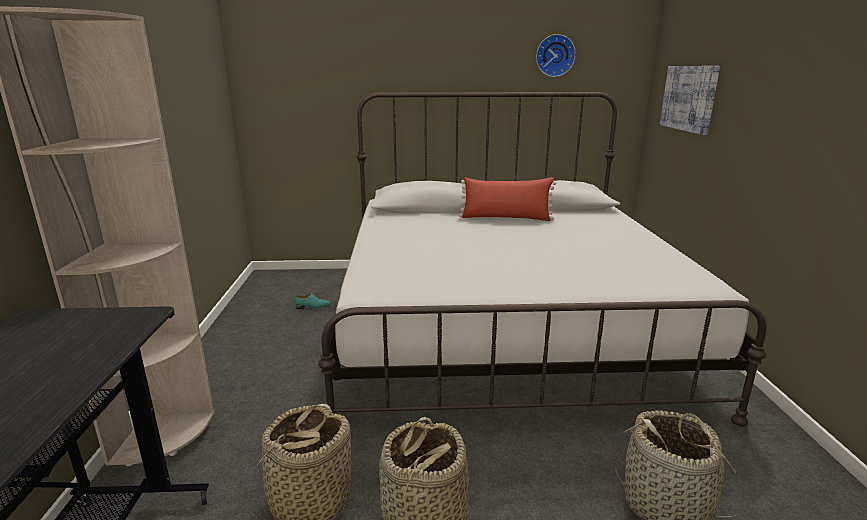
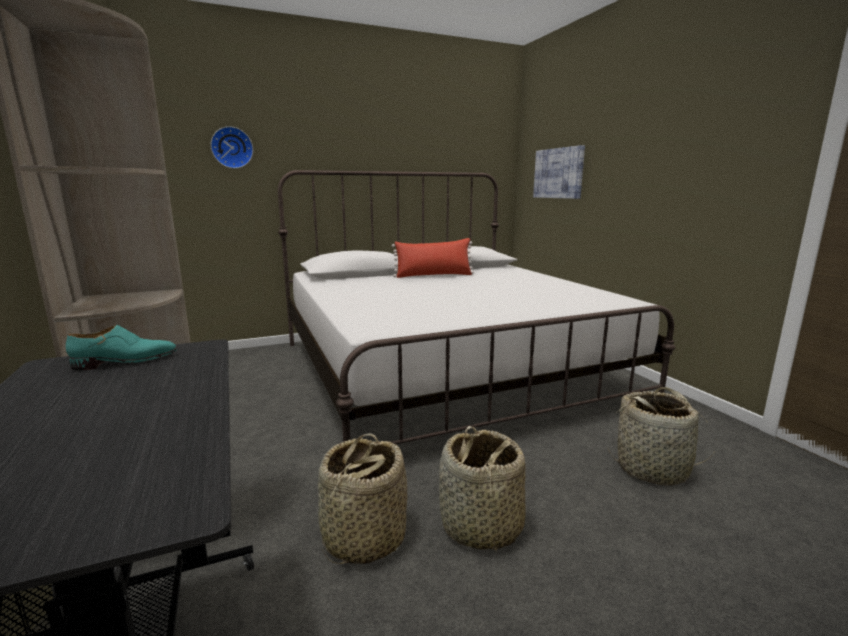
camera: 20 degrees left, 5 degrees down
turquoise shoe [295,293,331,309] -> turquoise shoe moved to [66,325,177,370]
wall clock [536,34,576,77] -> wall clock moved to [211,126,253,169]

